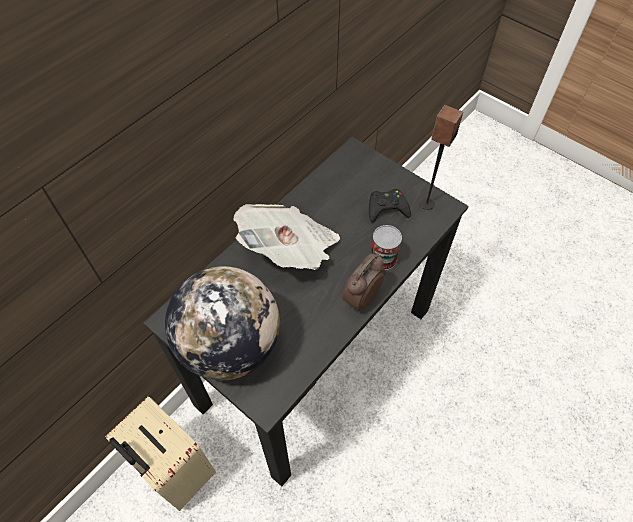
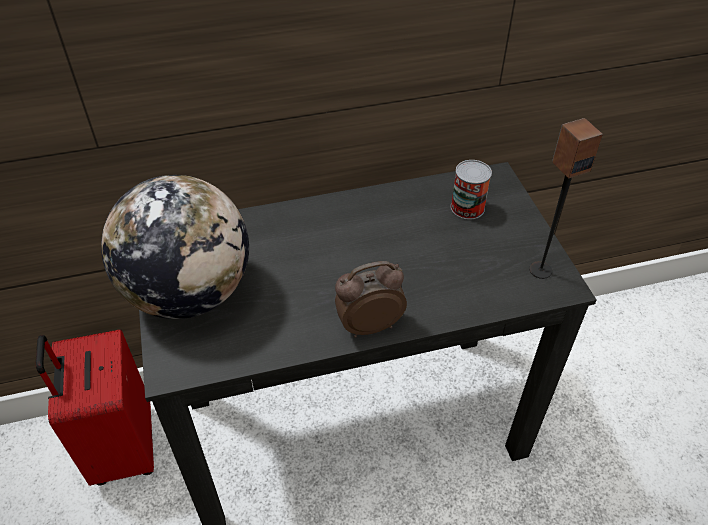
camera: 35 degrees right, 10 degrees down
beige suitcase [105,396,216,511] -> red suitcase [36,329,154,486]
newspaper [233,204,340,270] -> none
black game controller [369,189,411,223] -> none
can [371,225,402,270] -> can moved to [451,160,492,220]

